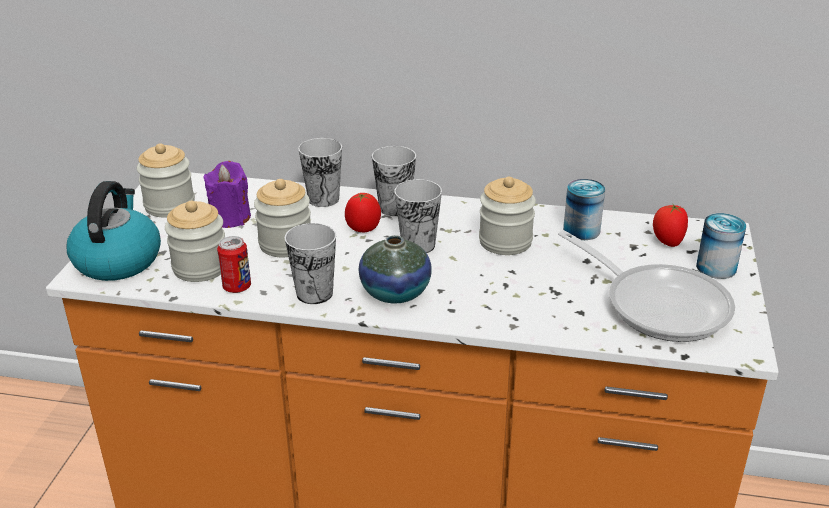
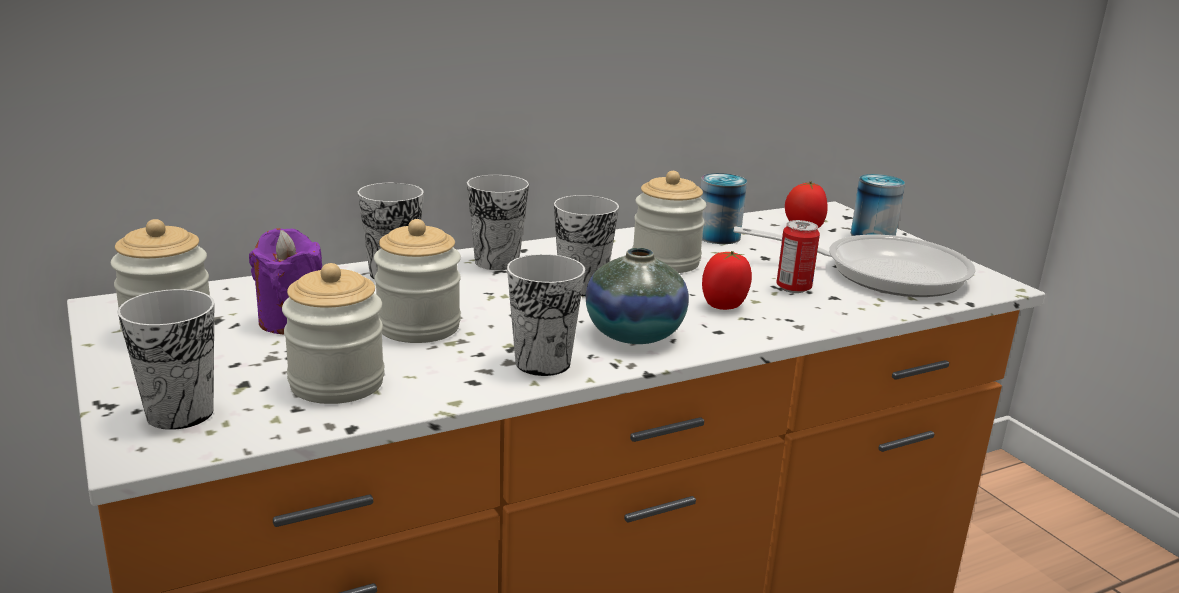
camera: 40 degrees left, 10 degrees down
kettle [67,181,161,281] -> cup [117,289,214,430]
can [217,236,251,293] -> can moved to [776,220,820,293]
tomato [345,193,381,232] -> tomato moved to [702,251,752,310]

